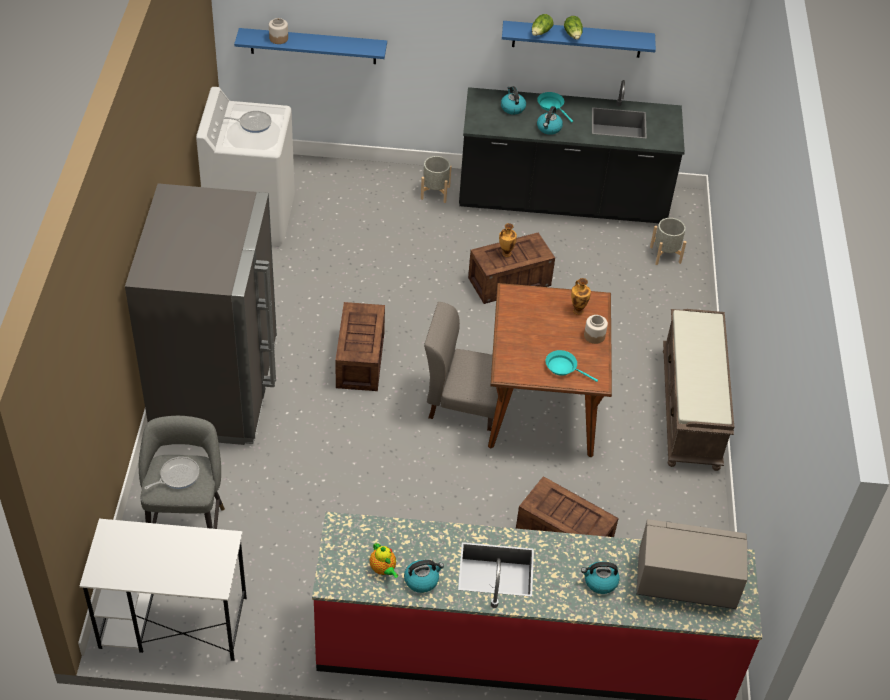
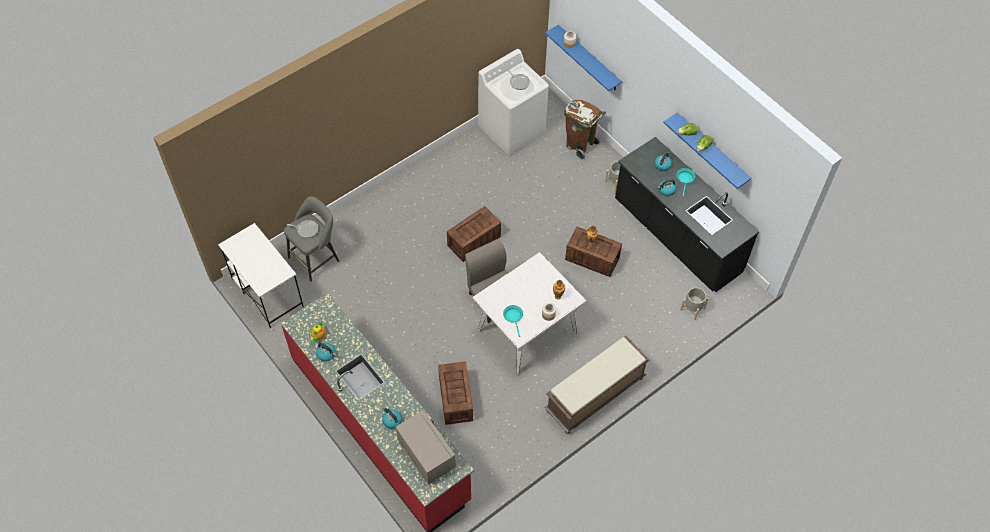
camera: 50 degrees right, 10 degrees up
grey fridge [125,183,277,445] -> none
brown dining table [488,283,612,457] -> white dining table [472,252,587,375]
none -> brown trash can [564,99,606,160]

